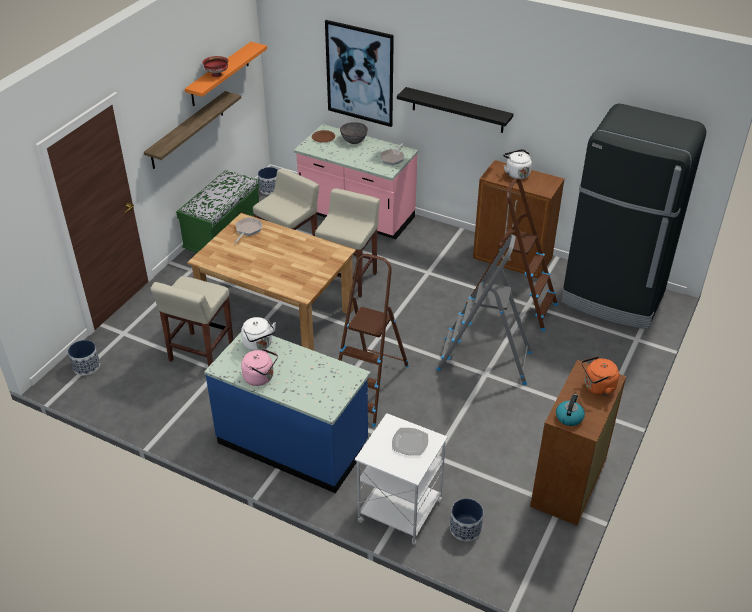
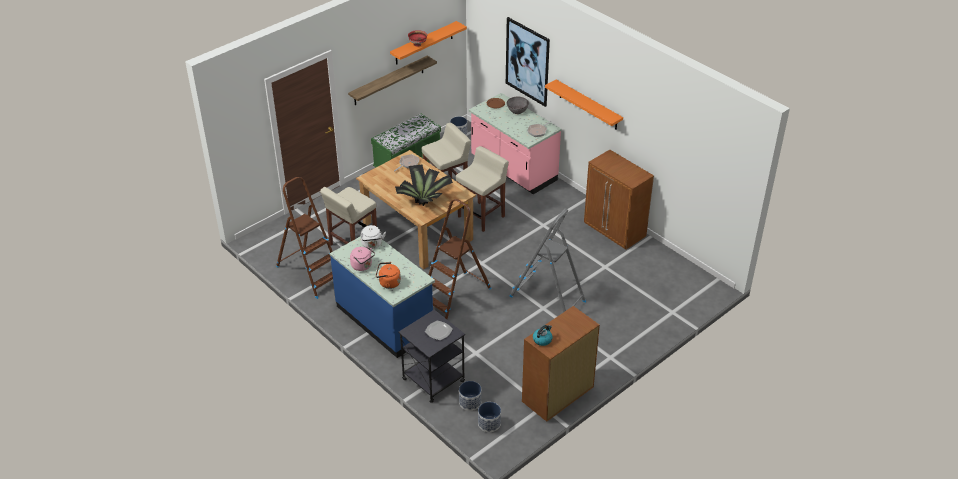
camera: 20 degrees right, 0 degrees up
planter [68,340,100,376] -> planter moved to [478,402,501,432]
white cart [355,413,448,545] -> black cart [398,310,465,403]
black shelf [397,87,513,133] -> orange shelf [545,79,623,130]
brown step ladder [464,178,558,331] -> brown step ladder moved to [276,177,333,299]
white kettle [503,149,532,179] -> none
black fridge [561,104,706,329] -> none
orange kettle [581,356,619,396] -> orange kettle moved to [376,262,401,289]
none -> potted plant [395,165,453,206]

